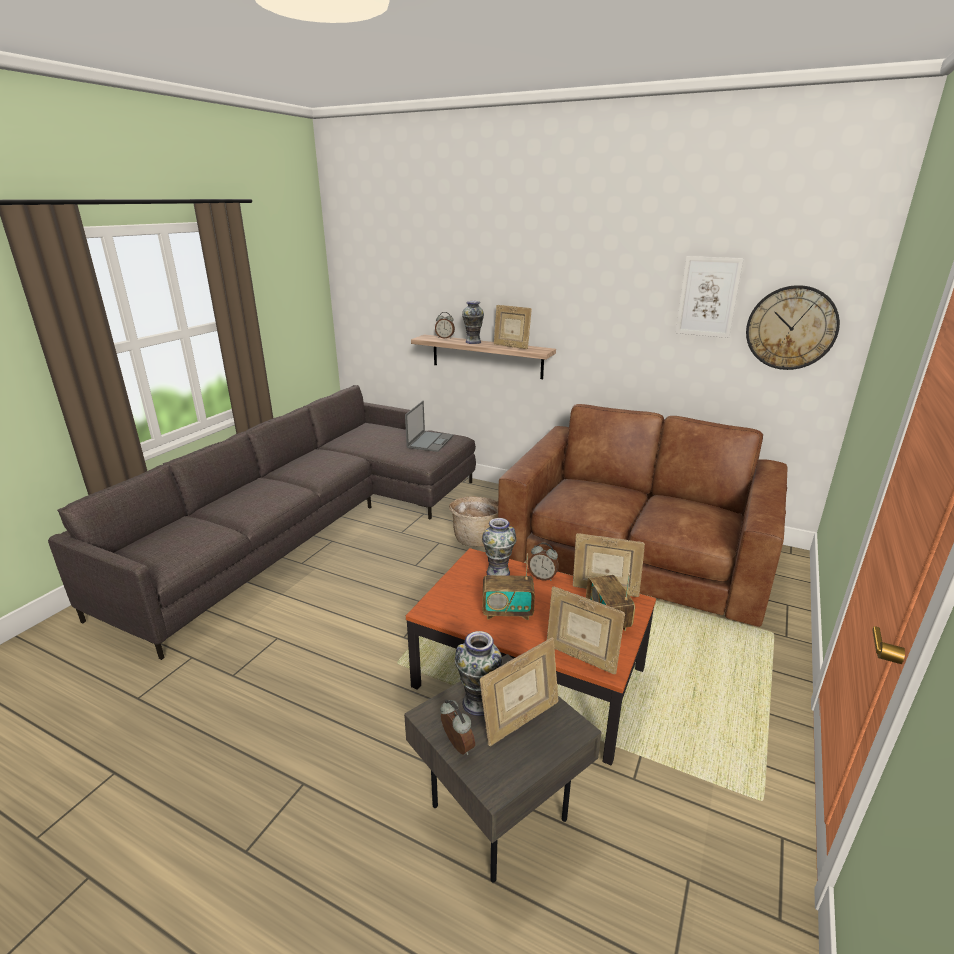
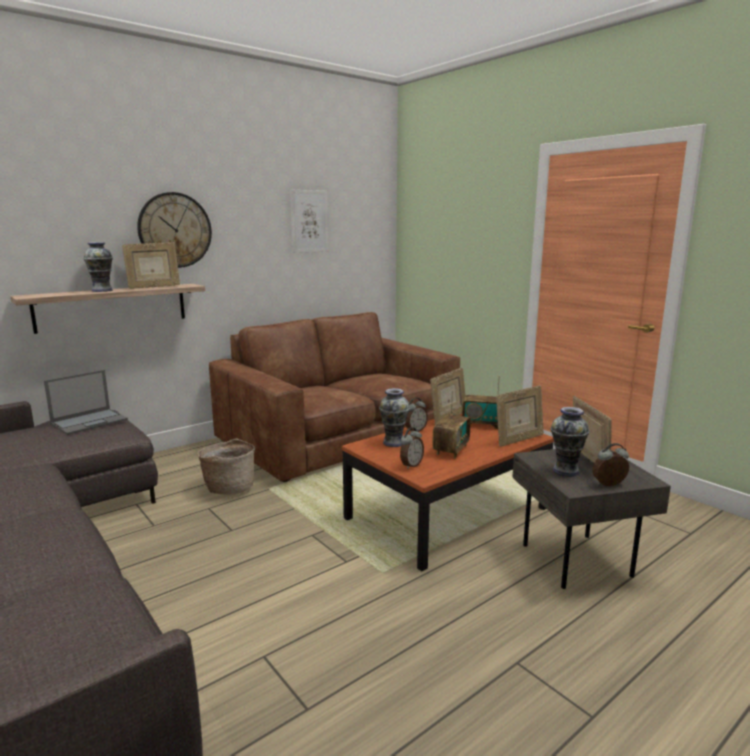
camera: 65 degrees left, 10 degrees down
laptop [405,401,454,452] -> laptop turned 90 degrees clockwise [44,370,128,435]
alarm clock [435,312,455,339] -> alarm clock moved to [400,427,424,469]
wall clock [746,285,840,370] -> wall clock moved to [137,192,212,268]

